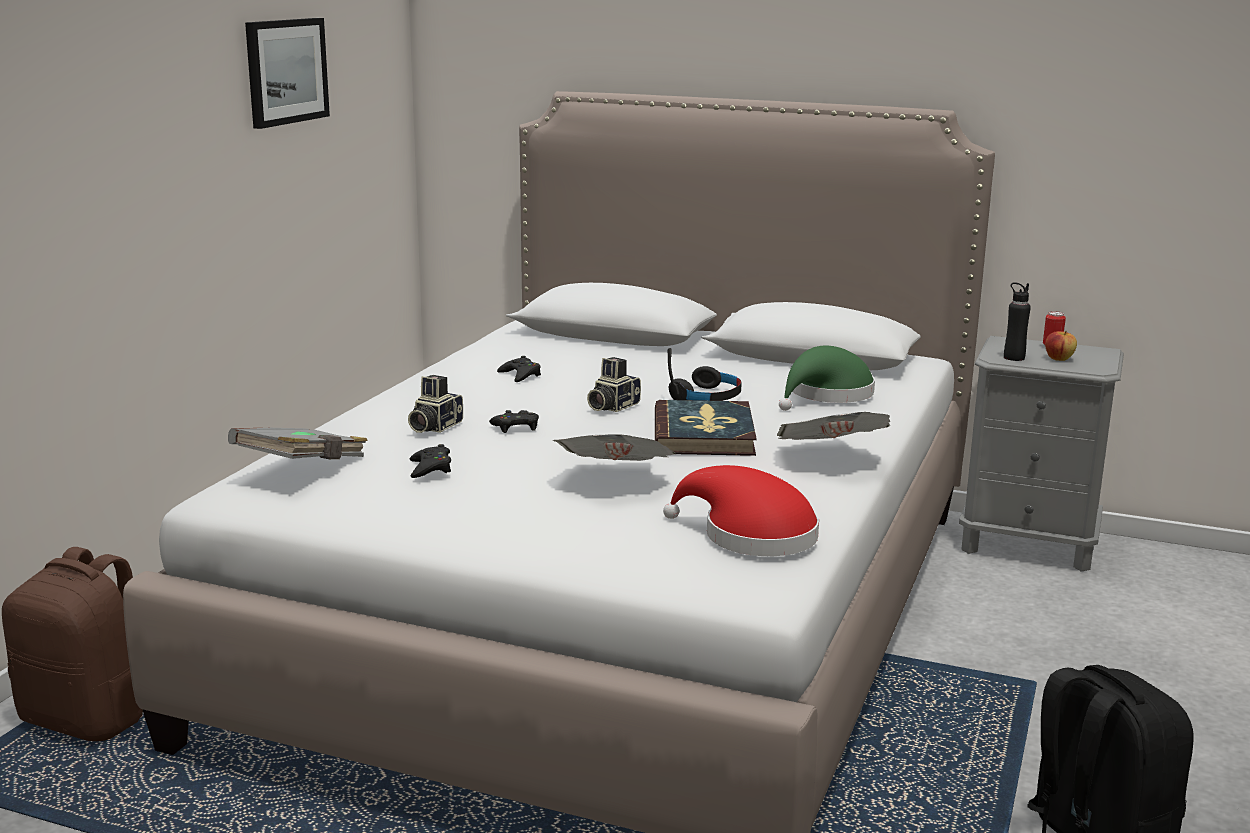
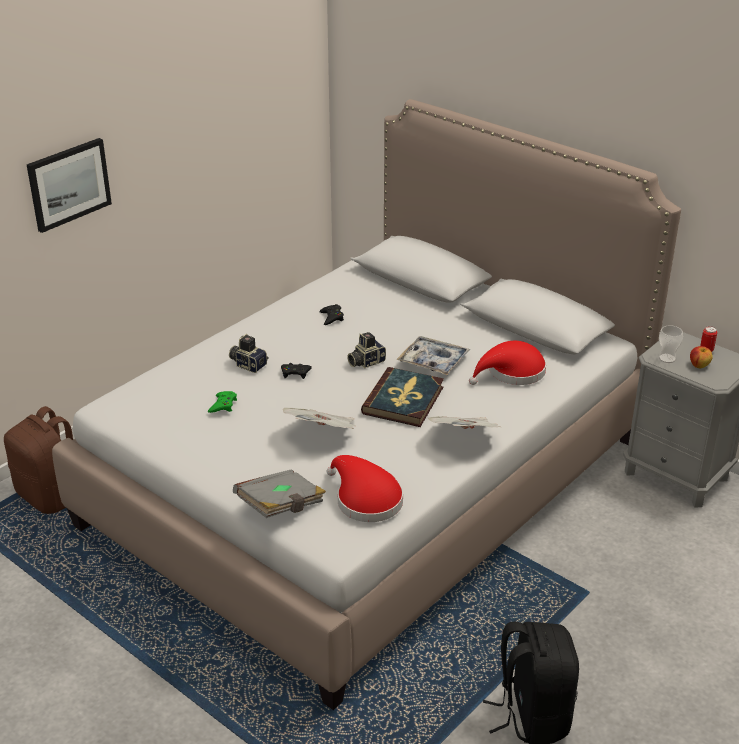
camera: 20 degrees right, 15 degrees up
grey book [228,428,368,459] -> grey book moved to [233,469,326,518]
picture [245,18,330,129] -> picture moved to [27,138,112,233]
camera [408,375,463,433] -> camera turned 75 degrees clockwise [229,334,268,373]
black game controller [410,444,451,478] -> green game controller [208,391,237,413]
black headphones [668,348,742,401] -> tray [396,336,470,375]
green hat [779,346,875,411] -> red hat [469,341,546,385]
black bottle [1004,282,1031,361] -> cup [659,325,683,363]

